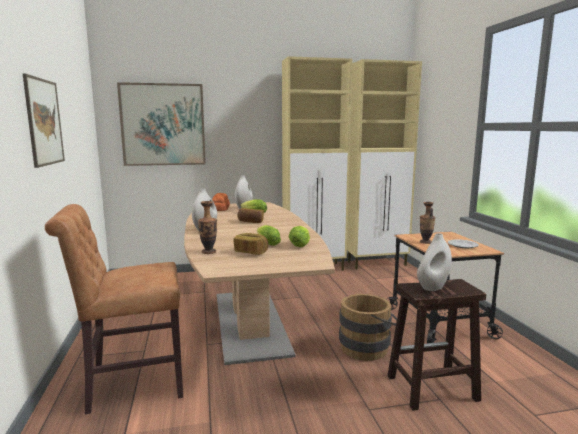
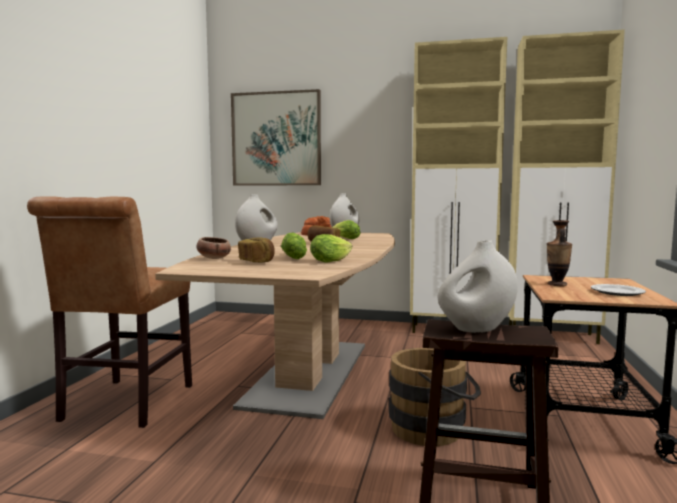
camera: 25 degrees right, 5 degrees down
picture [23,74,65,168] -> none
brown chair [45,204,183,414] -> brown chair turned 90 degrees counterclockwise [27,196,192,428]
vase [198,201,217,254] -> bowl [196,237,231,259]

